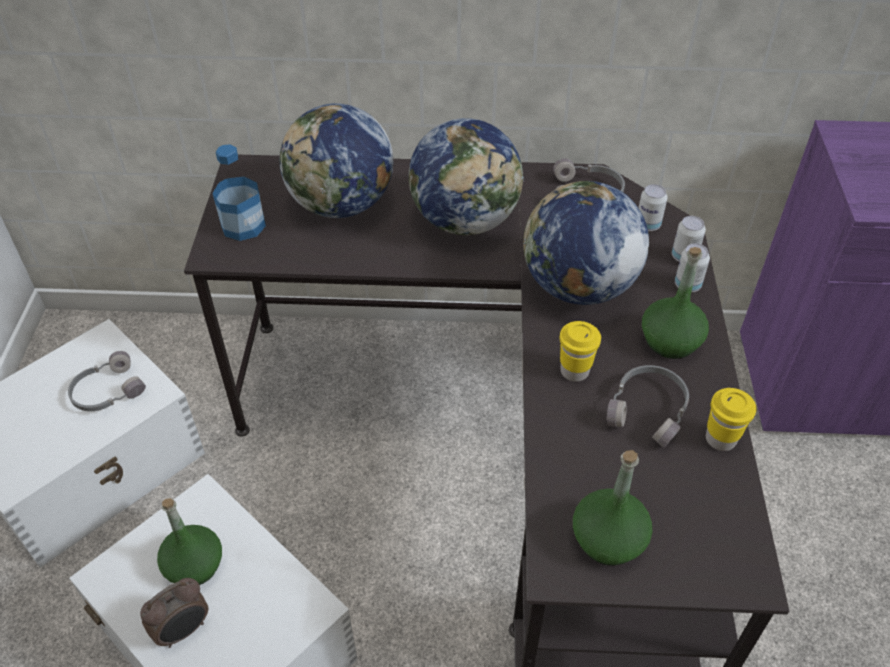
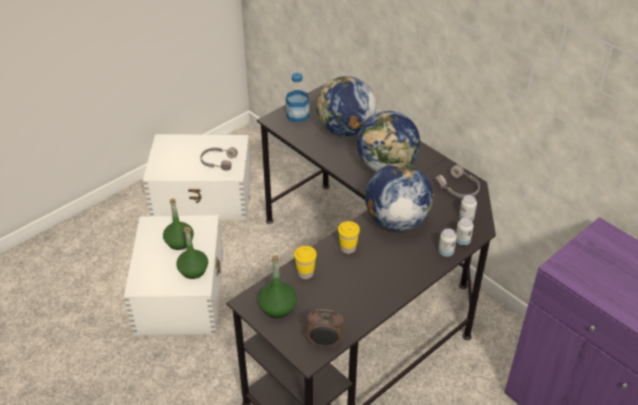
camera: 45 degrees right, 5 degrees down
alarm clock [140,578,208,648] -> alarm clock moved to [306,309,344,348]
grey headphones [607,365,689,448] -> none
green bottle [642,247,709,359] -> green bottle moved to [176,227,208,279]
yellow cup [706,388,757,451] -> yellow cup moved to [294,246,317,279]

